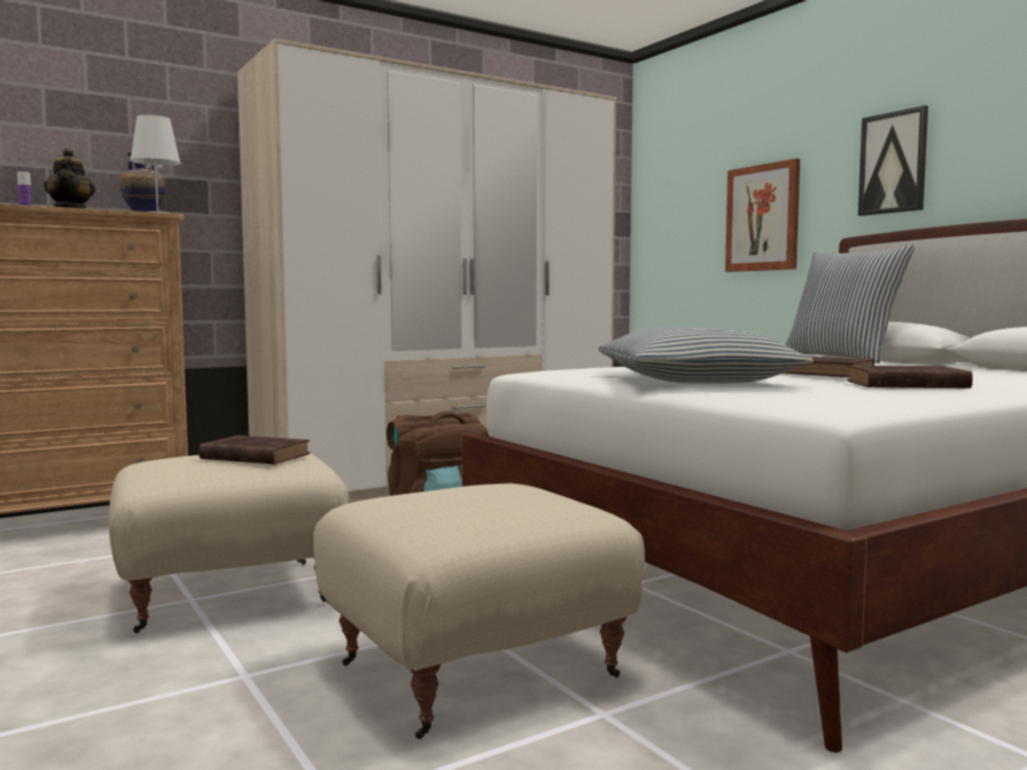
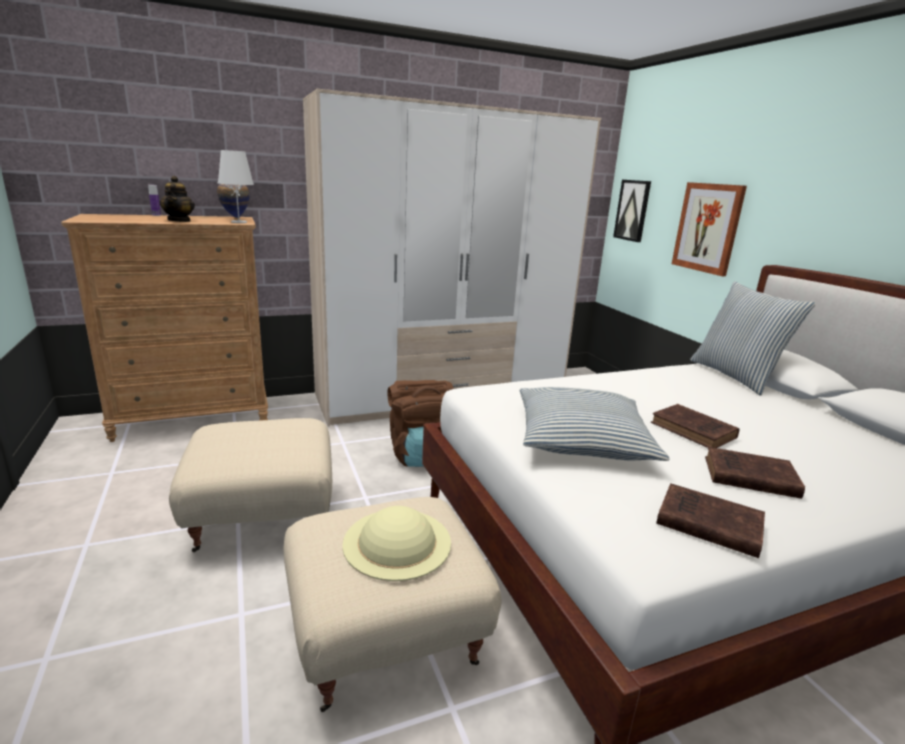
camera: 10 degrees right, 15 degrees up
brown book [199,435,310,464] -> brown book moved to [656,483,765,558]
picture [858,105,928,216] -> picture moved to [613,180,651,242]
none -> beige hat [342,506,451,581]

